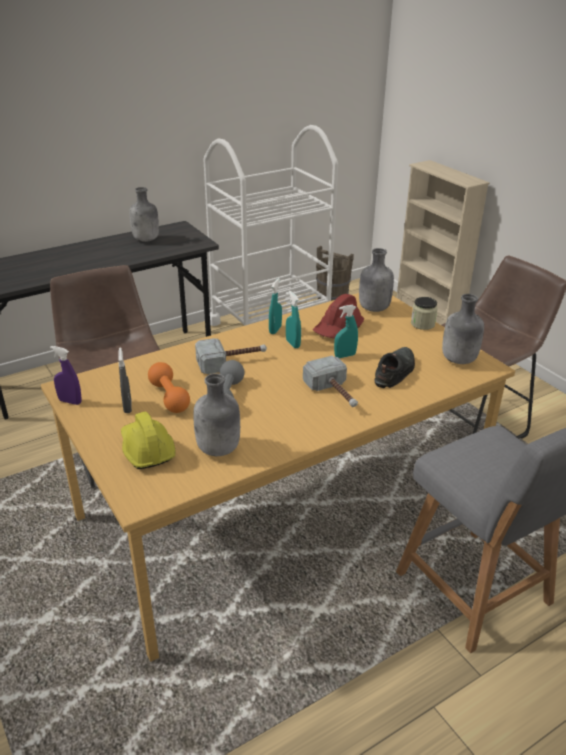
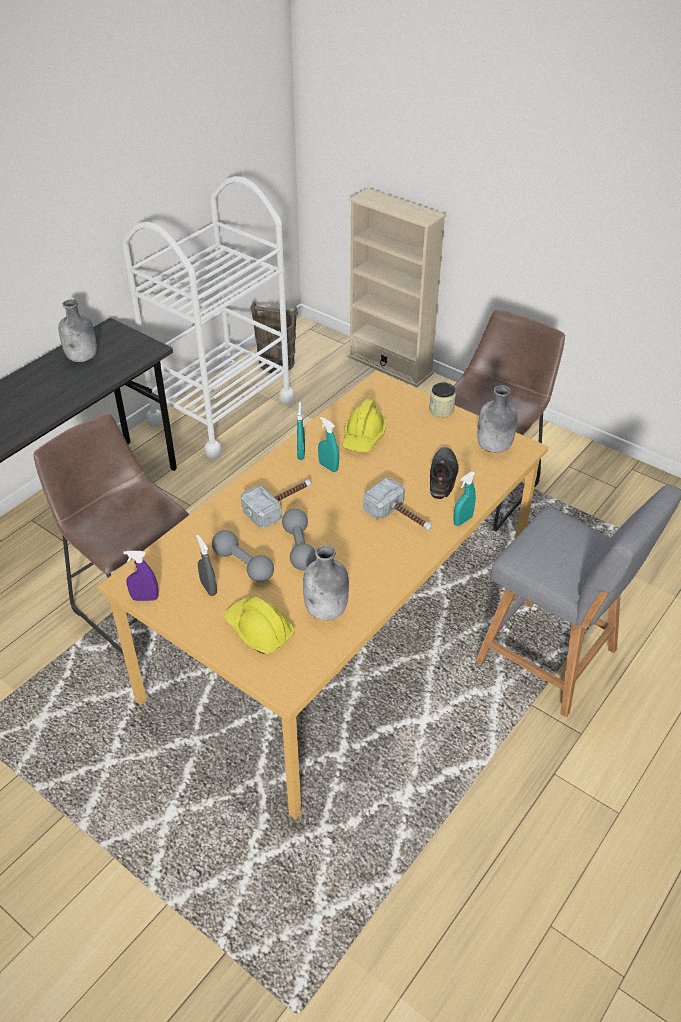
camera: 20 degrees left, 10 degrees up
orange dumbbell [148,362,190,413] -> grey dumbbell [212,530,274,582]
red hard hat [313,294,364,338] -> yellow hard hat [342,399,386,452]
turquoise spray bottle [334,305,358,358] -> turquoise spray bottle moved to [453,471,476,526]
grey bottle [359,248,394,312] -> none

